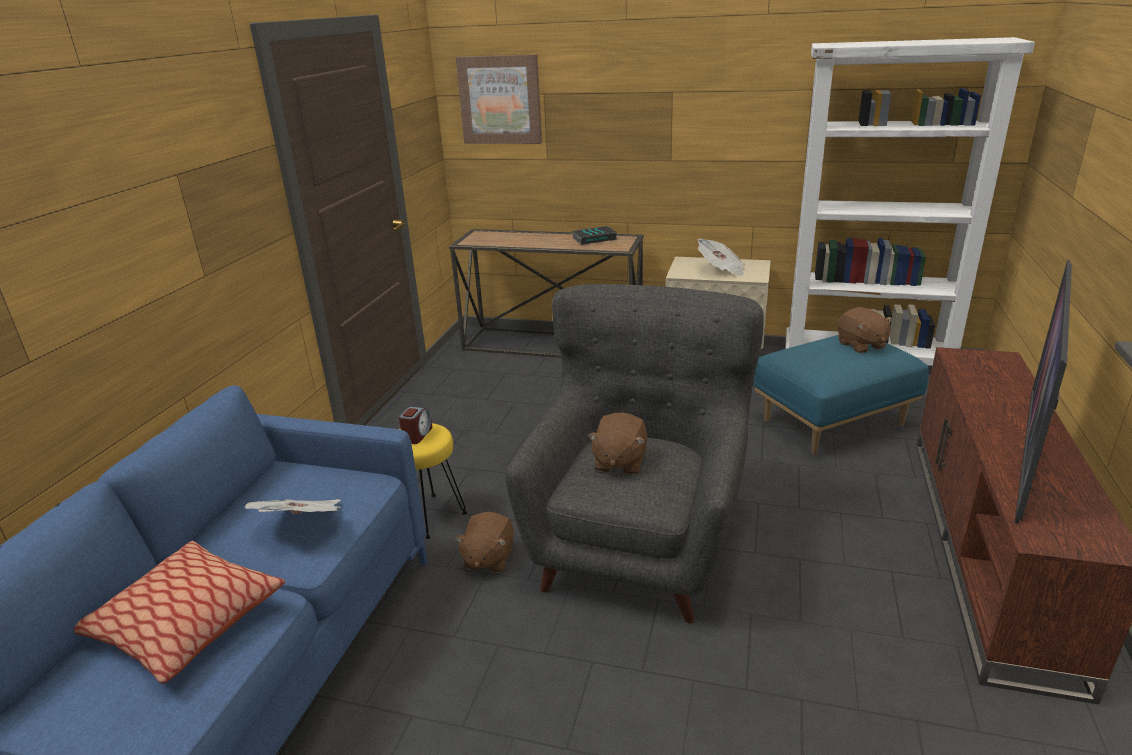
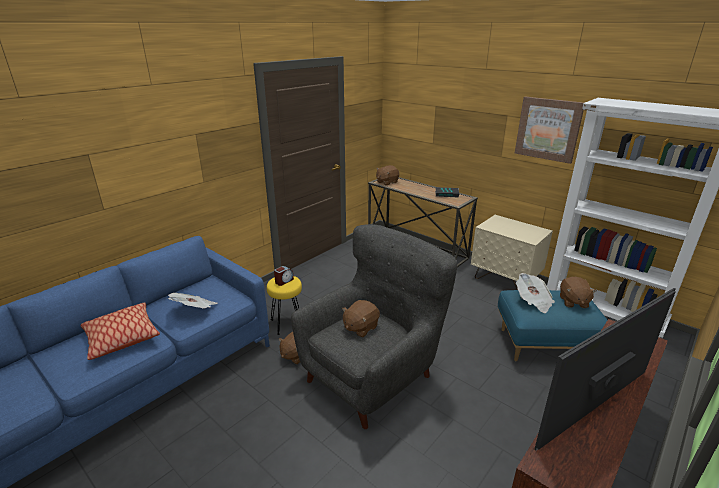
camera: 25 degrees right, 0 degrees up
picture [455,54,542,144] -> picture moved to [515,97,584,164]
newspaper [698,239,745,276] -> newspaper moved to [516,273,555,313]
none -> brown plush toy [376,165,399,185]

